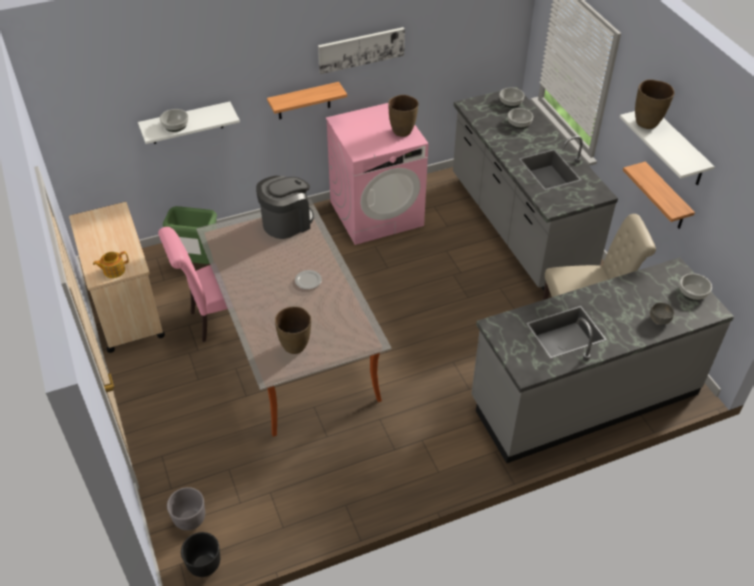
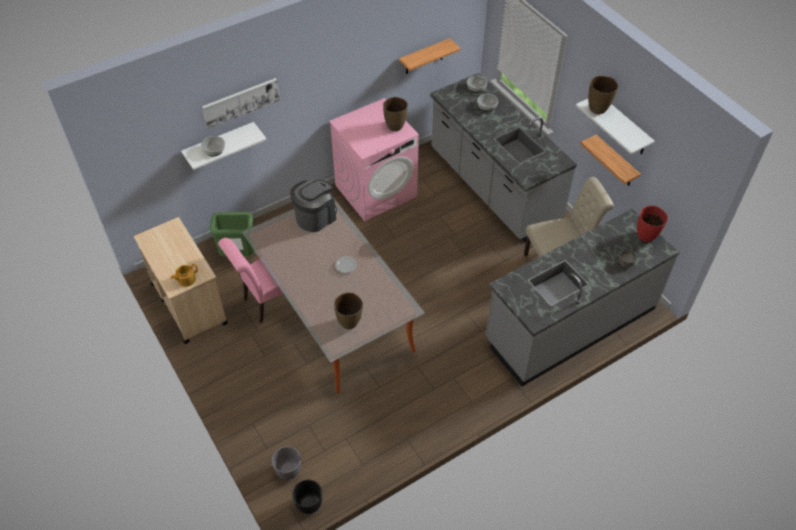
camera: 10 degrees left, 5 degrees up
shelf [267,82,347,119] -> shelf moved to [399,38,461,74]
picture [318,27,405,74] -> picture moved to [202,78,280,129]
bowl [680,273,712,301] -> red vase [637,206,668,242]

